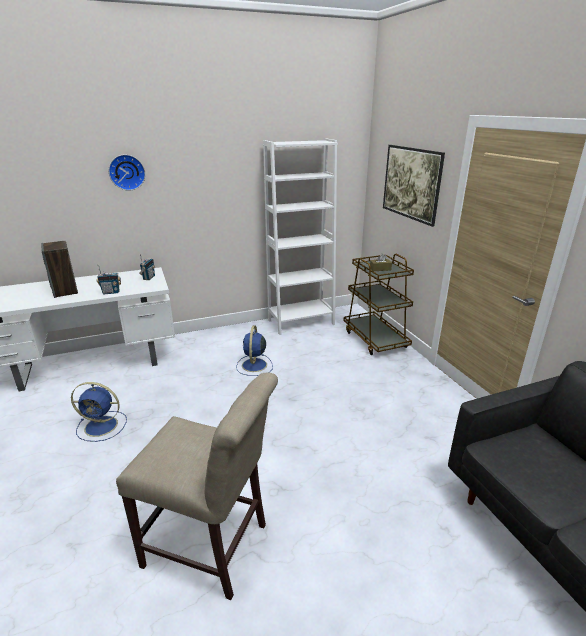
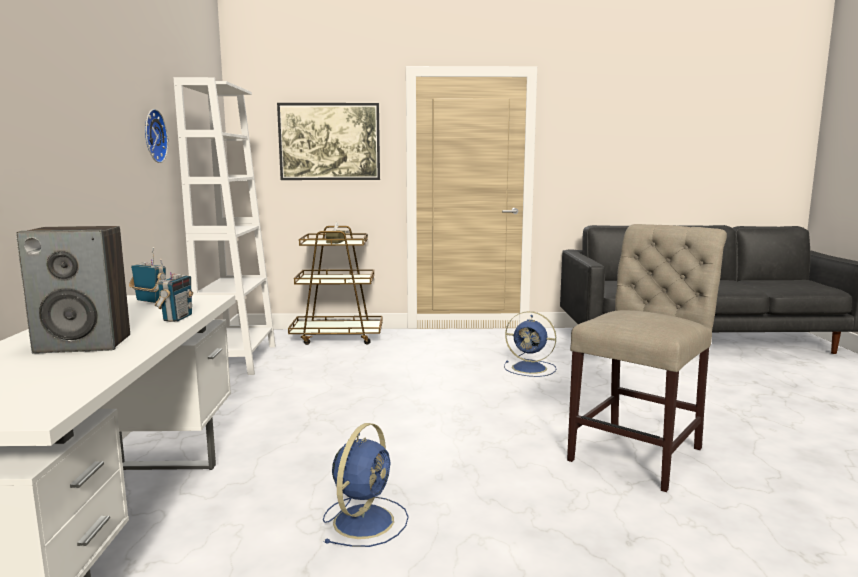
camera: 70 degrees left, 15 degrees down
wall clock [109,155,145,190] -> wall clock moved to [145,109,168,163]
blue fan [236,325,273,376] -> blue fan moved to [504,311,556,377]

